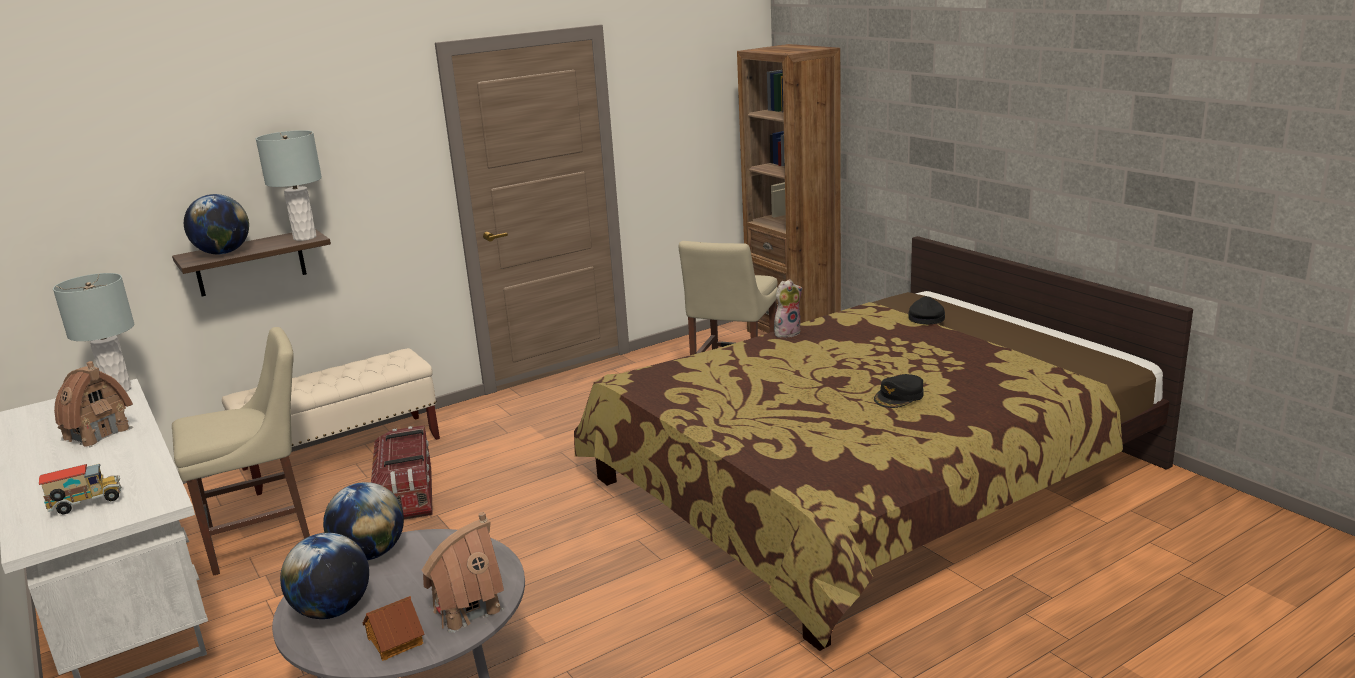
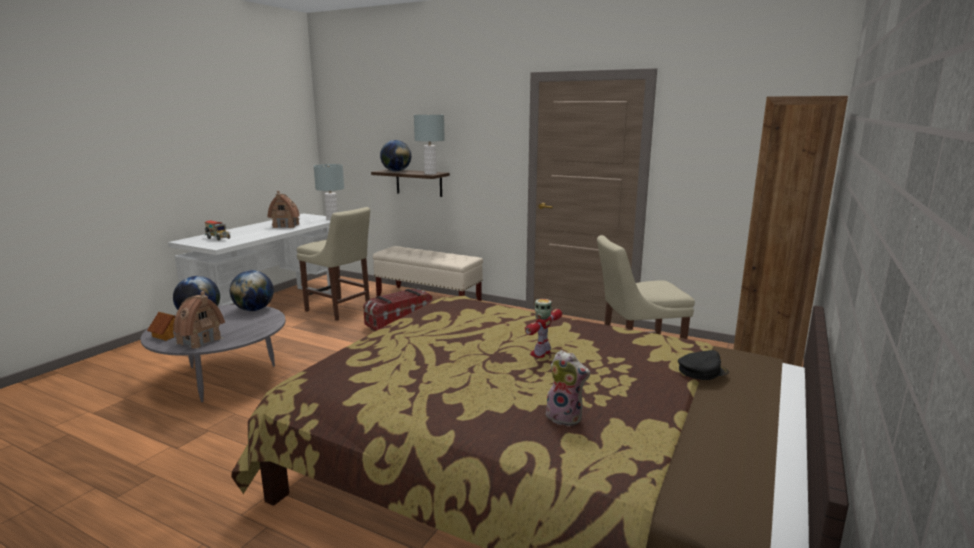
camera: 60 degrees right, 5 degrees down
plush toy [774,279,802,338] -> plush toy moved to [546,350,590,427]
black cap [874,374,924,408] -> none
none -> toy robot [525,299,562,358]

